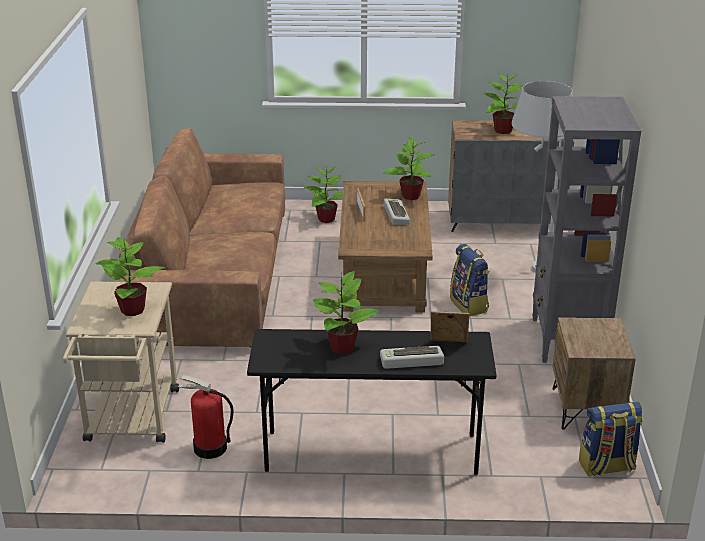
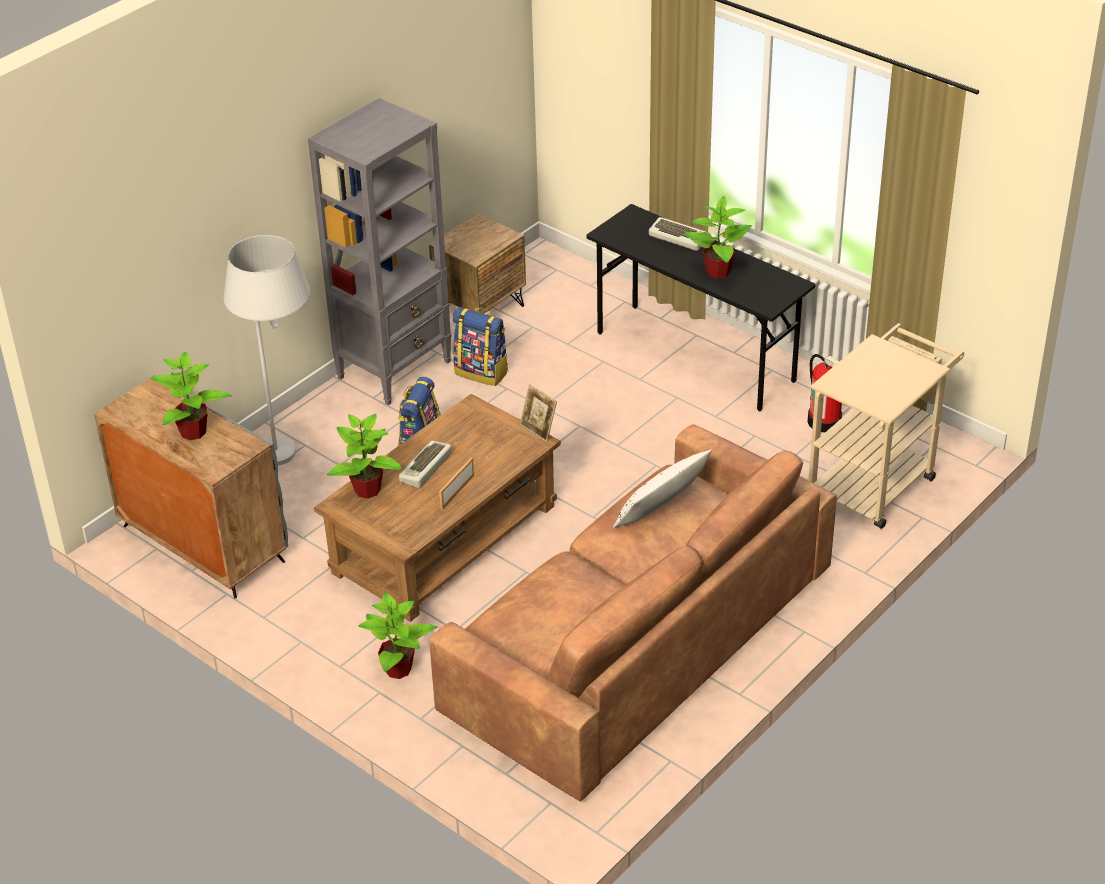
camera: 140 degrees left, 10 degrees up
potted plant [96,237,165,316] -> none
picture frame [431,311,469,342] -> picture frame moved to [520,384,557,442]
backpack [579,402,643,476] -> backpack moved to [453,307,508,386]
none -> white pillow [613,450,712,528]

